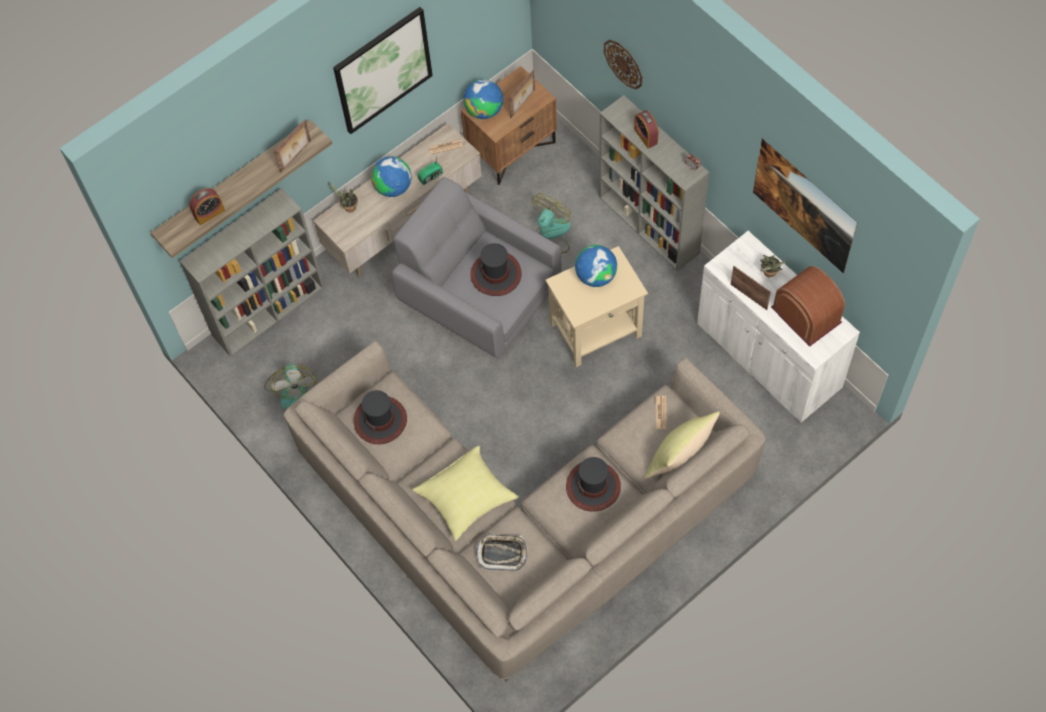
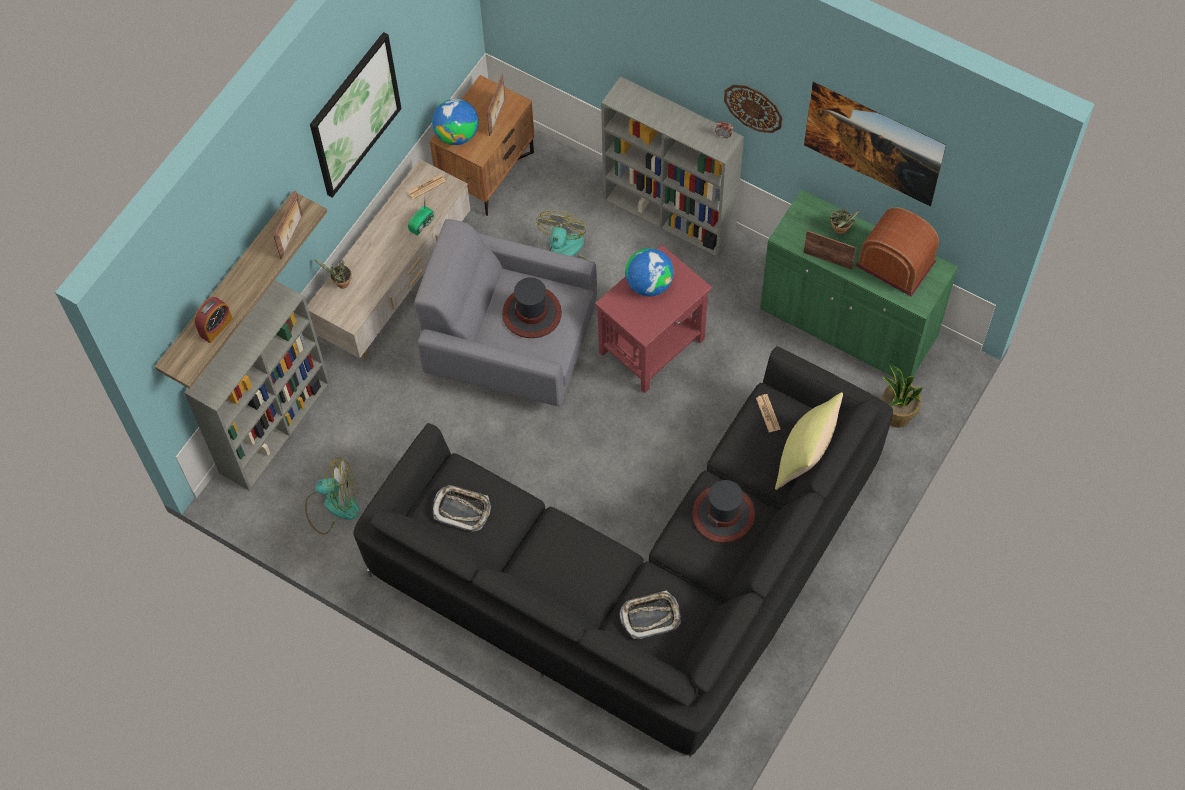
camera: 20 degrees left, 0 degrees up
fan [264,364,317,410] -> fan turned 60 degrees counterclockwise [305,457,360,535]
beige sofa [284,341,766,681] -> black sofa [353,346,893,757]
hat [354,390,407,445] -> tray [433,485,491,532]
globe [371,156,412,197] -> none
yellow pillow [412,446,519,541] -> none
beige side table [545,246,648,367] -> red side table [595,245,712,393]
wall clock [604,39,642,89] -> wall clock moved to [724,85,783,133]
alarm clock [634,110,658,148] -> none
white cabinet [697,231,860,422] -> green cabinet [760,190,958,379]
none -> potted plant [882,366,923,428]

